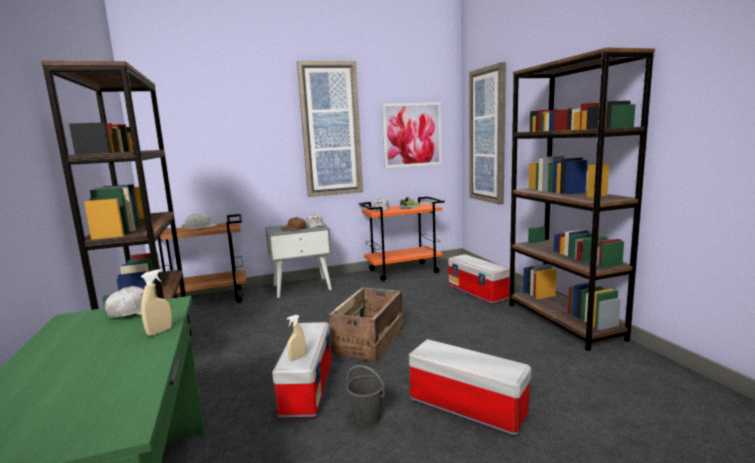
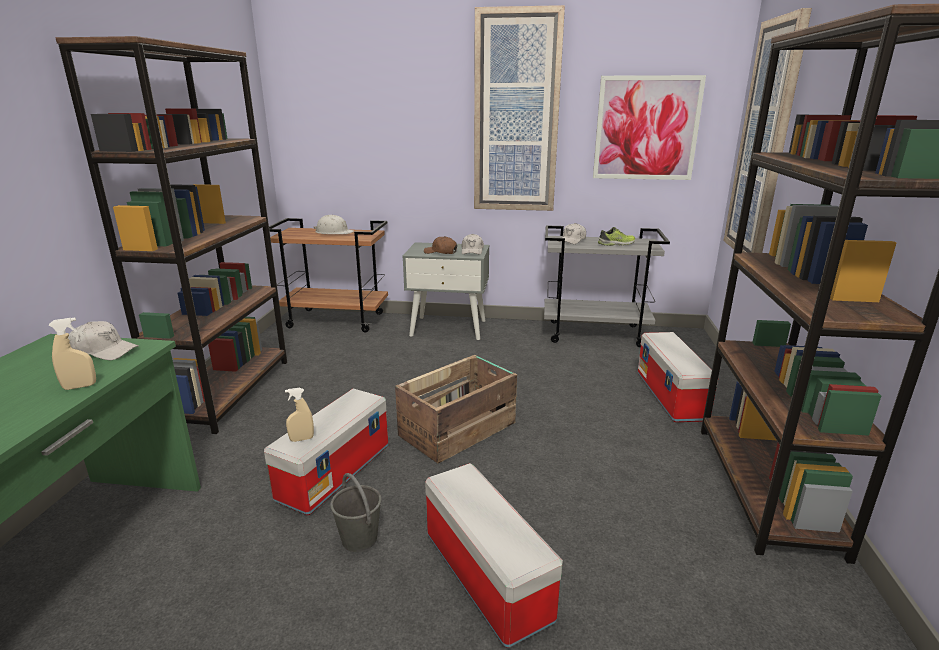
camera: 25 degrees right, 10 degrees up
orange cart [359,196,445,281] -> grey cart [544,225,670,347]

